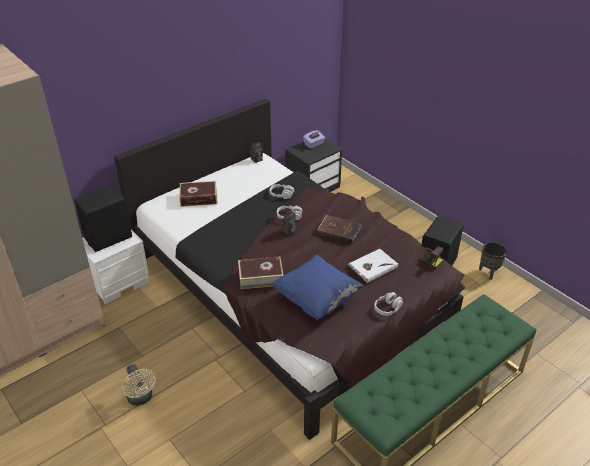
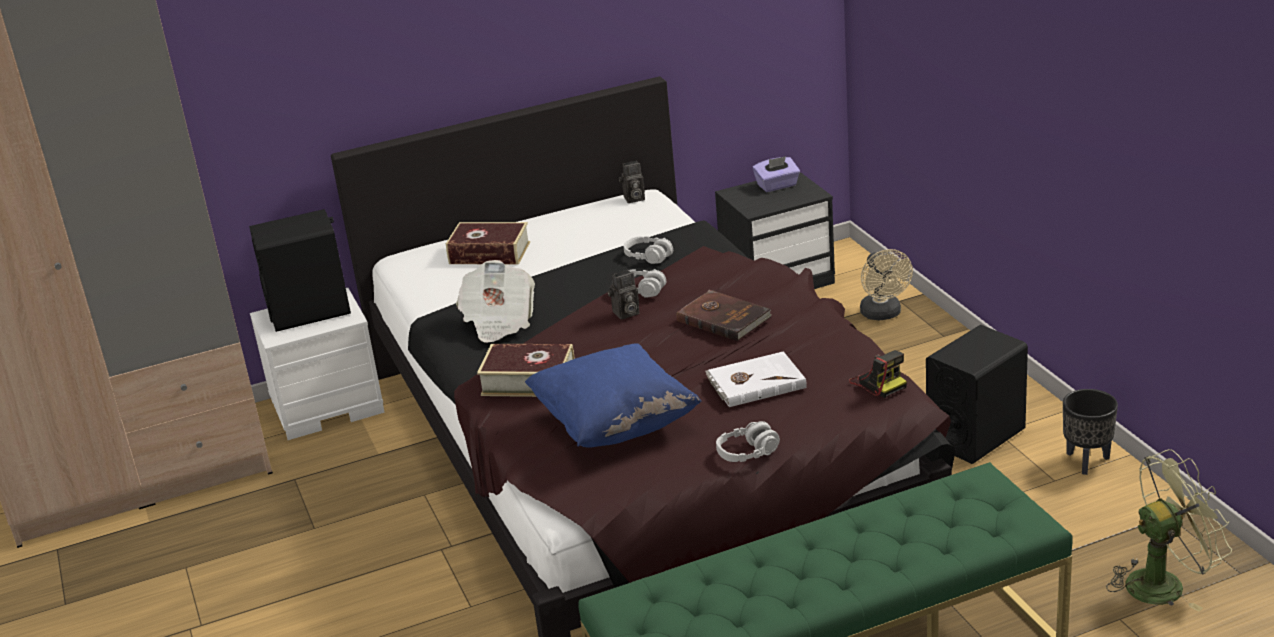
camera: 20 degrees right, 10 degrees down
beige fan [122,364,156,406] -> beige fan moved to [860,249,913,320]
none -> newspaper [456,260,535,343]
none -> green fan [1106,449,1232,612]

